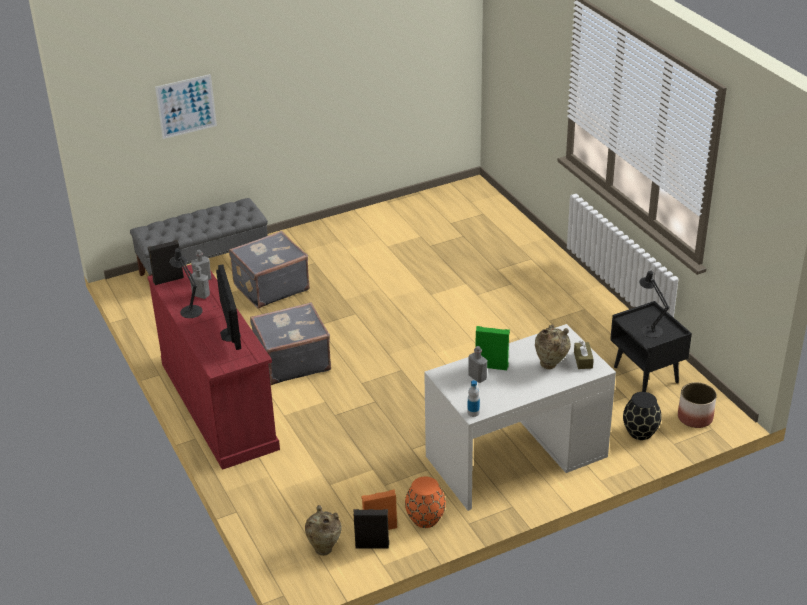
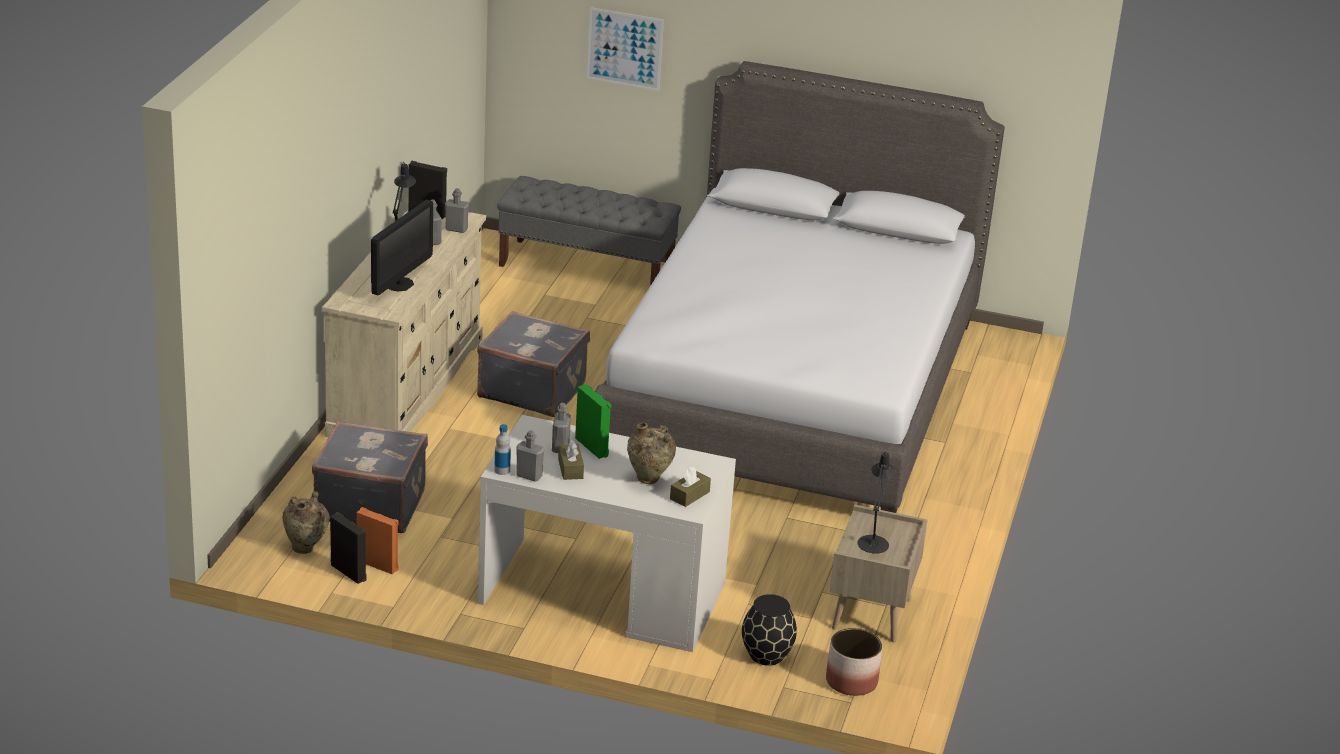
camera: 40 degrees right, 5 degrees down
red dresser [148,264,280,470] -> beige dresser [322,210,486,437]
grey suitcase [229,231,310,309] -> grey suitcase moved to [312,421,428,533]
orange vase [405,476,446,528] -> none
black nightstand [610,301,692,392] -> beige nightstand [830,504,927,642]
none -> grey bottle [516,430,544,482]
none -> brown tissue box [558,440,584,480]
none -> grey bed [595,61,1005,513]

